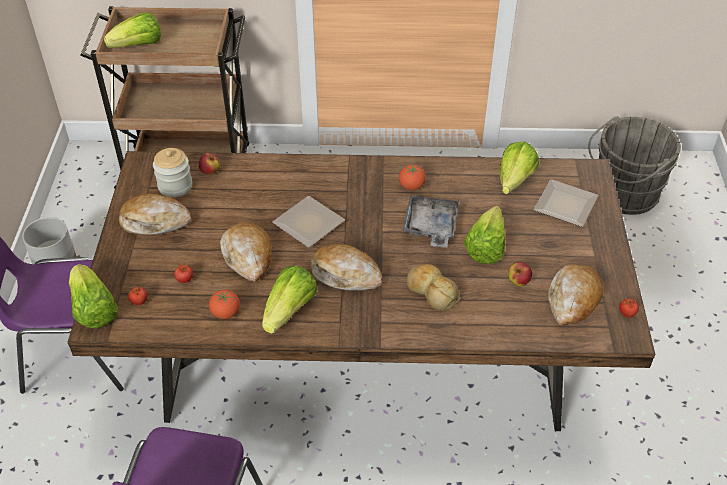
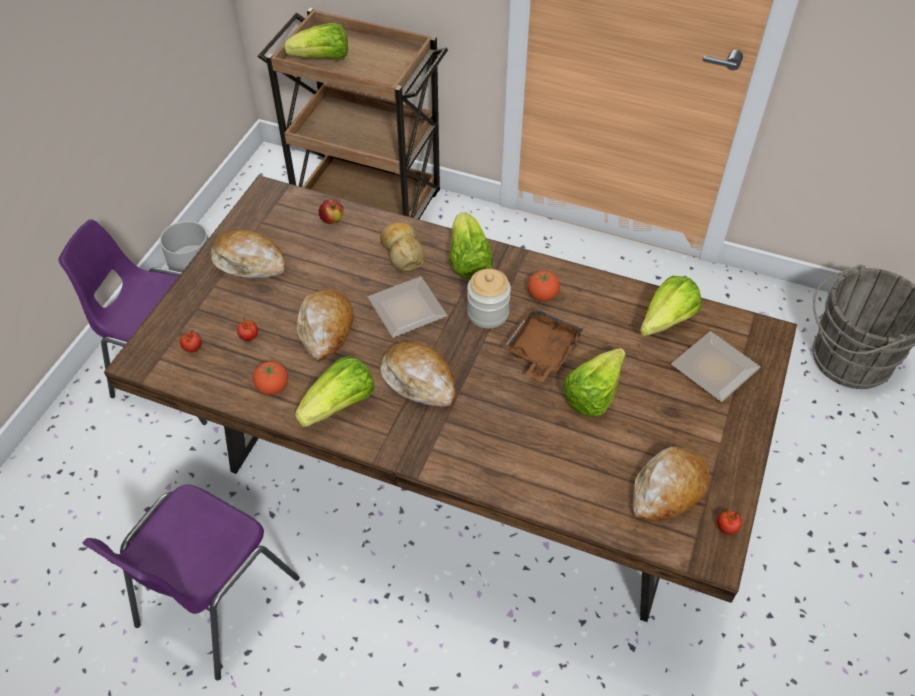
camera: 20 degrees right, 5 degrees up
lettuce [69,264,118,328] -> lettuce moved to [449,212,493,279]
jar [153,148,192,198] -> jar moved to [467,269,511,328]
grey tray [403,195,459,248] -> brown tray [502,307,583,382]
bread [407,264,460,311] -> bread moved to [380,222,425,272]
apple [508,262,532,286] -> none

